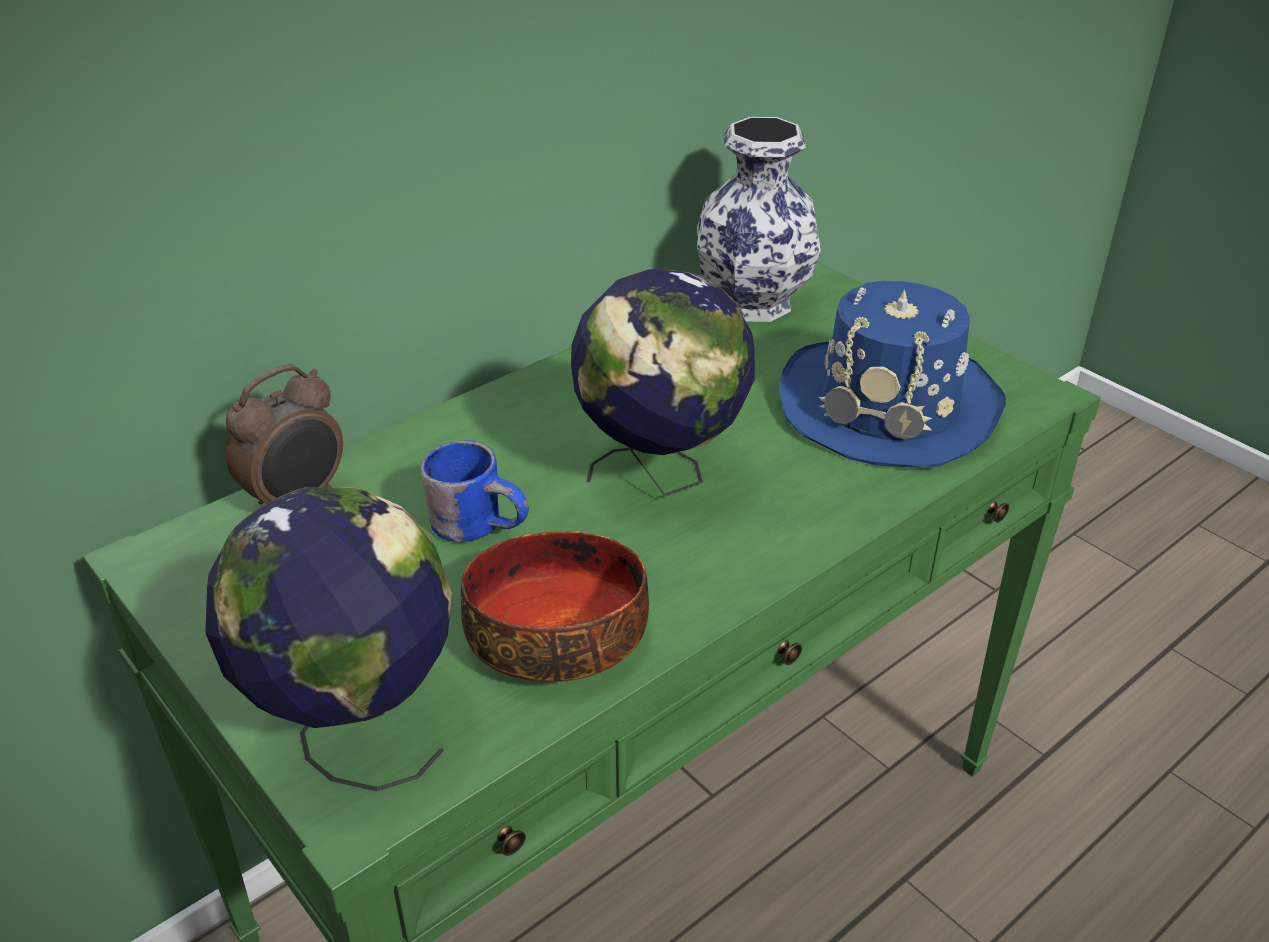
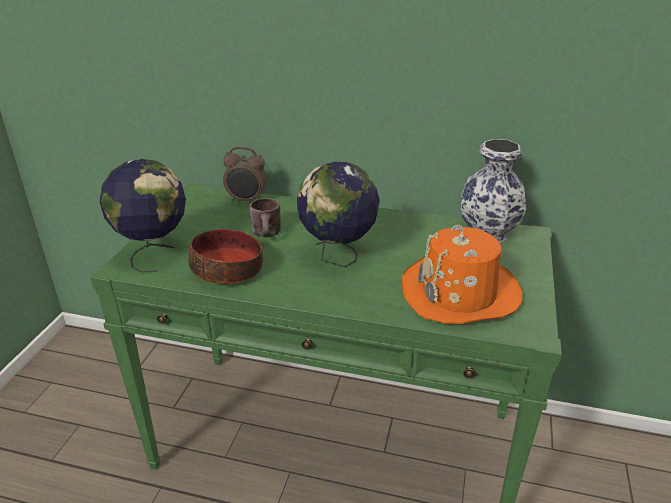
camera: 55 degrees right, 5 degrees down
blue mug [421,440,529,542] -> brown mug [250,198,281,237]
blue hat [779,281,1006,468] -> orange hat [402,224,522,324]

